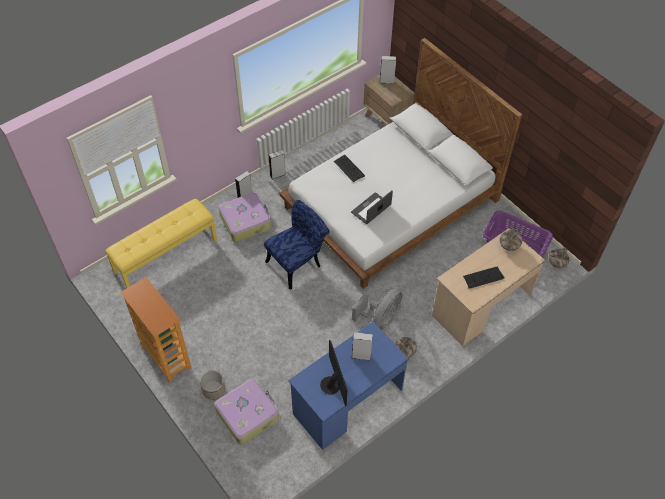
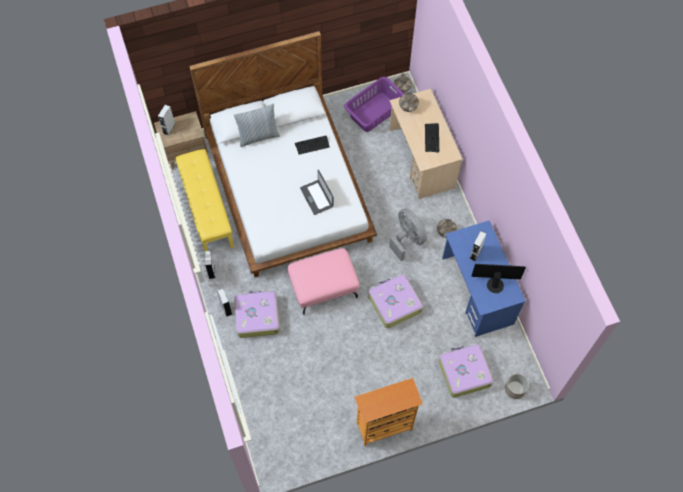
camera: 70 degrees left, 10 degrees up
yellow bench [105,199,217,288] -> yellow bench moved to [175,149,234,251]
planter [200,371,225,400] -> planter moved to [505,374,529,399]
blue chair [264,200,330,290] -> pink ottoman [288,248,359,315]
keyboard [334,155,365,182] -> keyboard moved to [295,136,330,155]
none -> pillow [234,104,280,147]
none -> suitcase [368,274,423,328]

